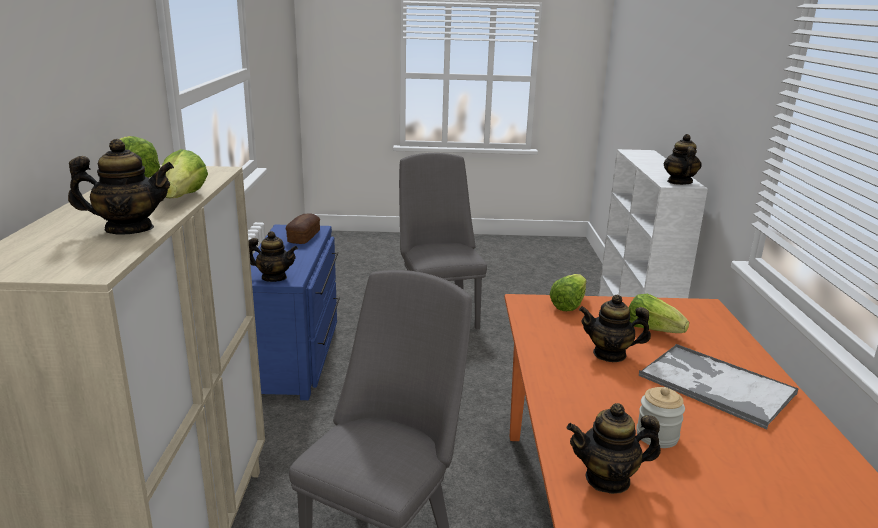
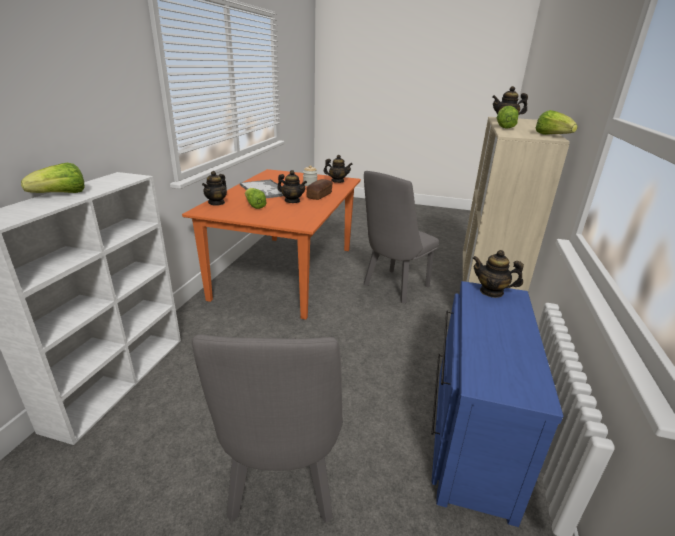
camera: 165 degrees left, 5 degrees up
bread [286,213,320,244] -> bread moved to [306,179,333,200]
lettuce [550,274,586,311] -> lettuce moved to [21,163,84,193]
teapot [664,134,702,185] -> teapot moved to [202,171,227,206]

